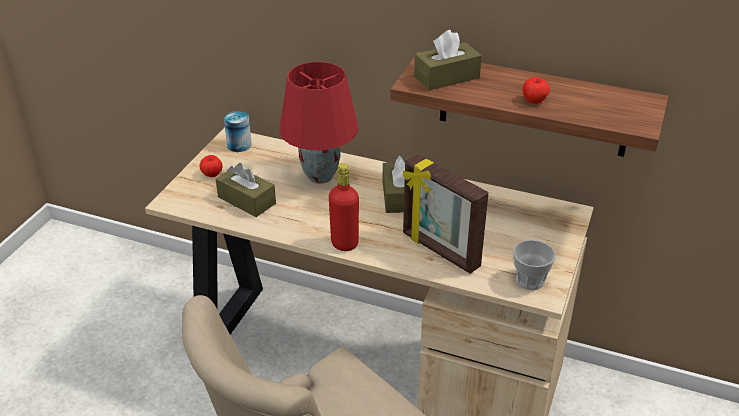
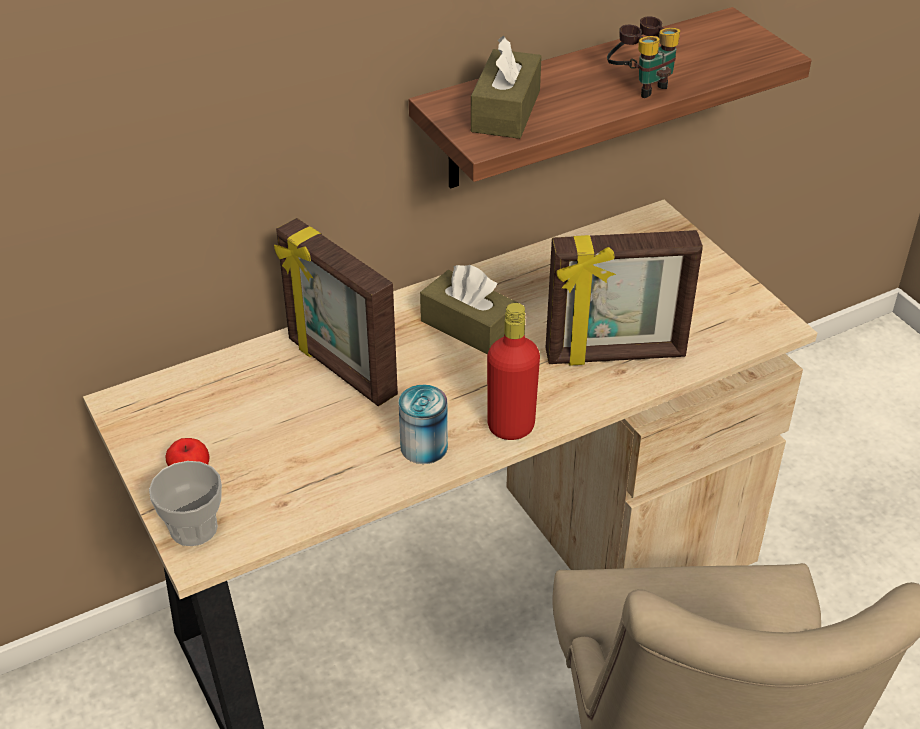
camera: 50 degrees left, 5 degrees up
brown tissue box [216,163,276,217] -> none
can [224,111,252,152] -> can moved to [399,385,448,464]
red table lamp [279,62,358,184] -> picture frame [274,218,398,406]
cup [513,240,555,290] -> cup moved to [149,461,222,546]
apple [522,77,550,104] -> binoculars [607,16,680,98]

